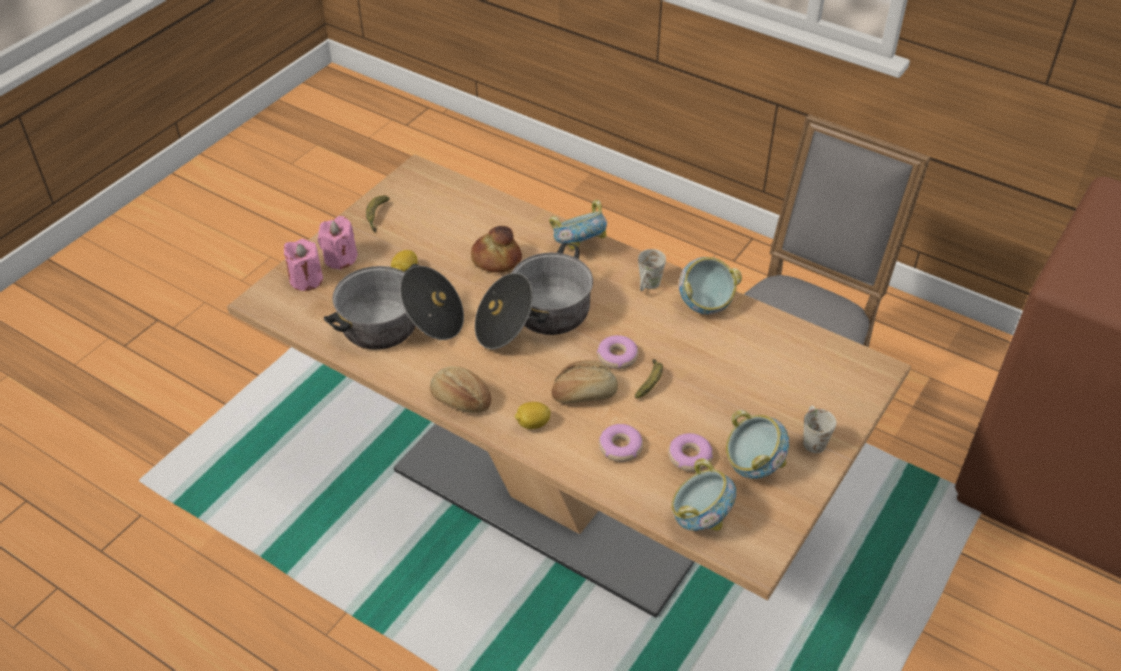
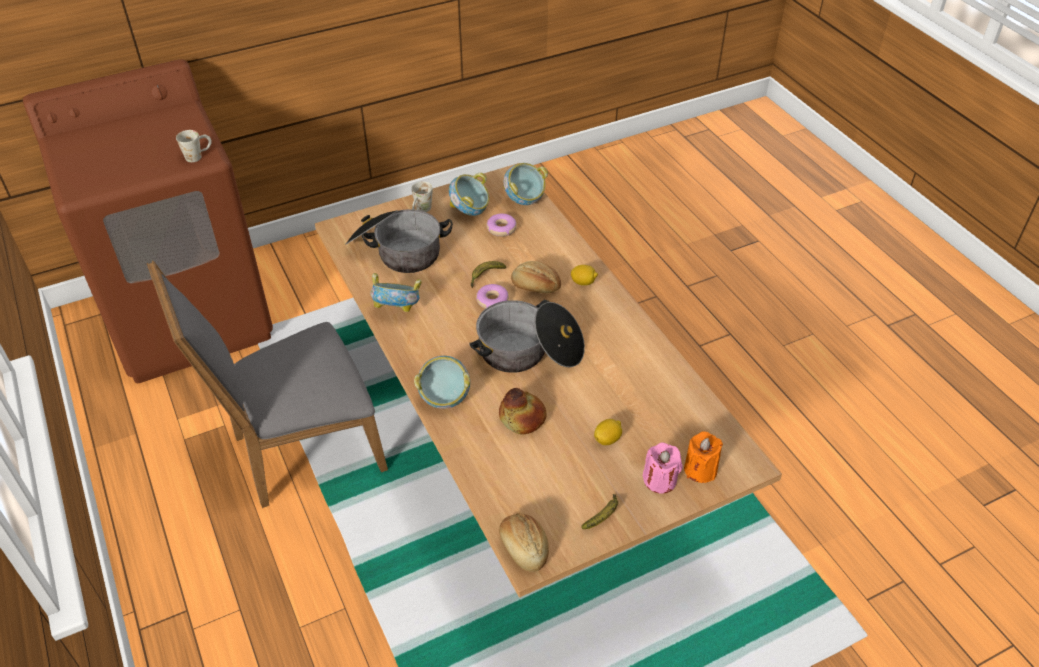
camera: 150 degrees left, 0 degrees up
pink candle [284,239,323,291] -> orange candle [684,431,723,483]
cooking pot [324,264,464,350] -> cooking pot moved to [345,209,453,273]
bread [430,366,491,413] -> bread moved to [499,514,549,572]
donut [599,424,643,462] -> none
white mug [638,249,666,291] -> white mug moved to [176,130,212,162]

